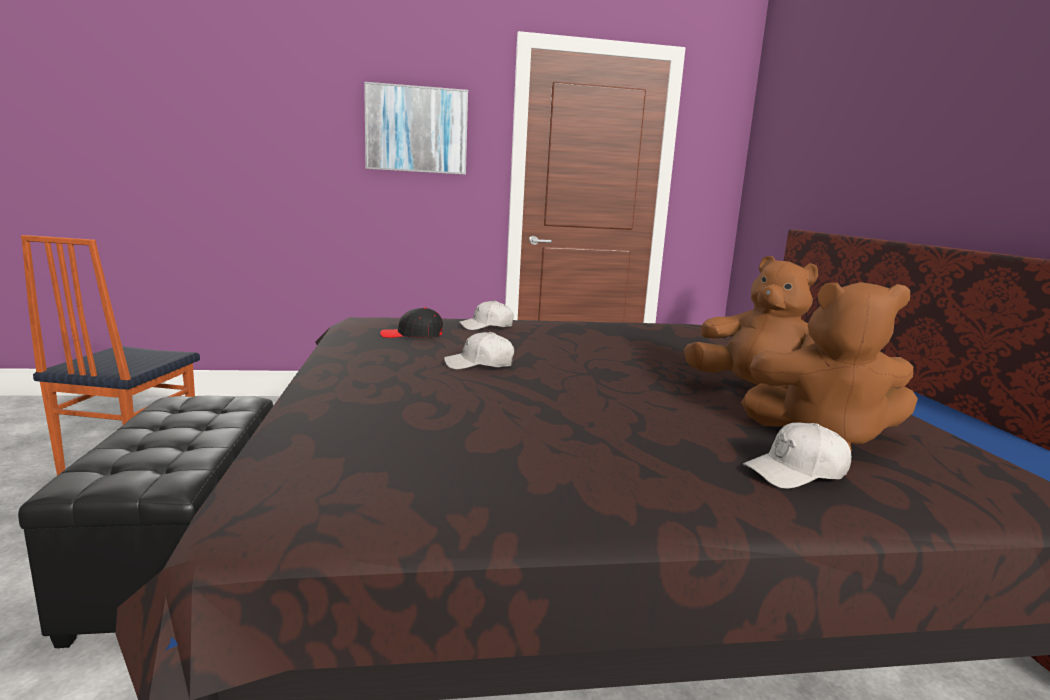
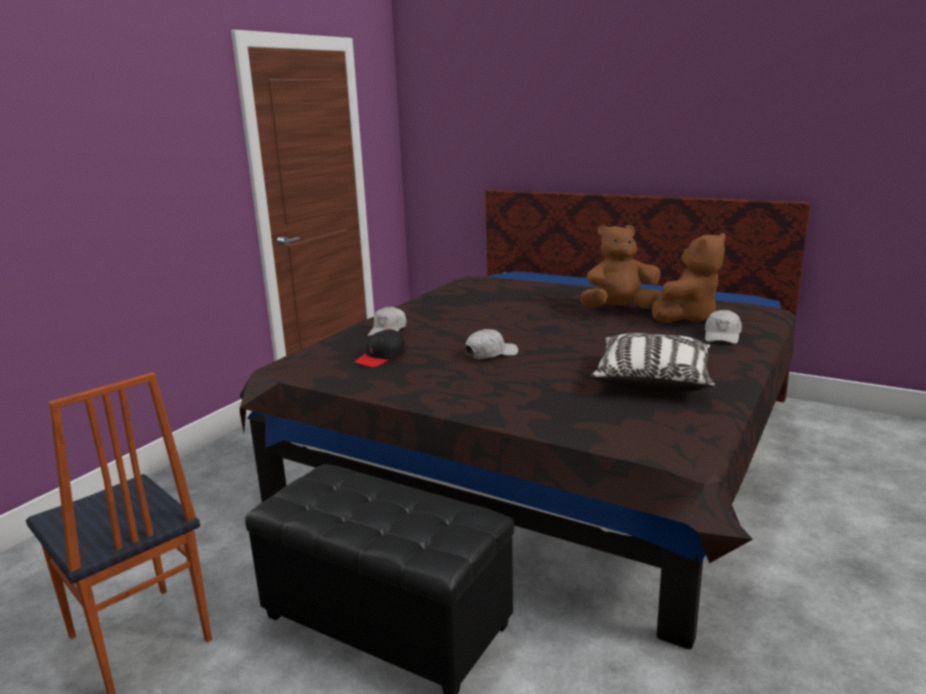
camera: 50 degrees left, 5 degrees up
picture [364,82,468,175] -> none
white cap [444,332,514,369] -> white cap turned 150 degrees counterclockwise [465,329,518,359]
none -> pillow [590,333,715,392]

